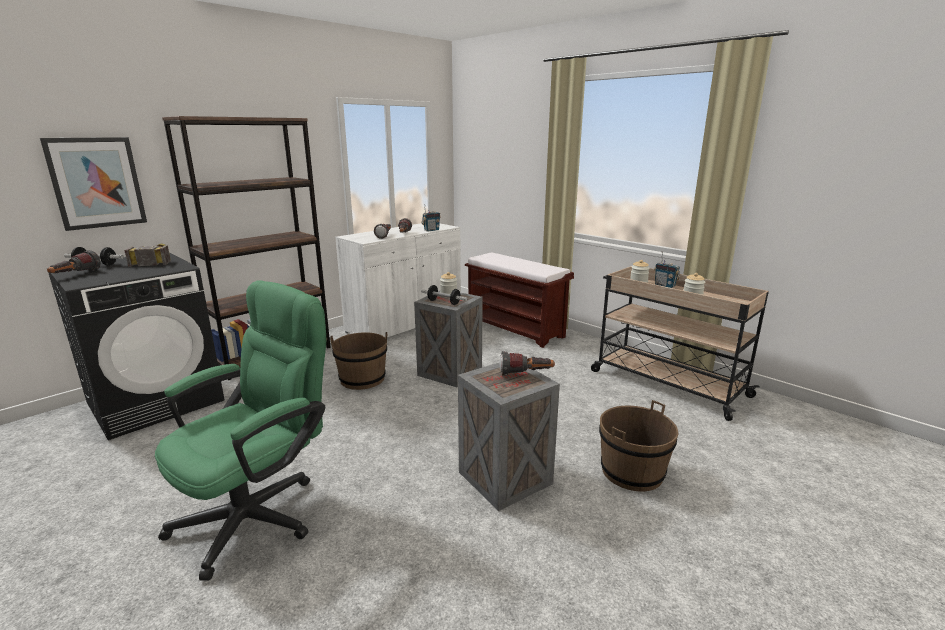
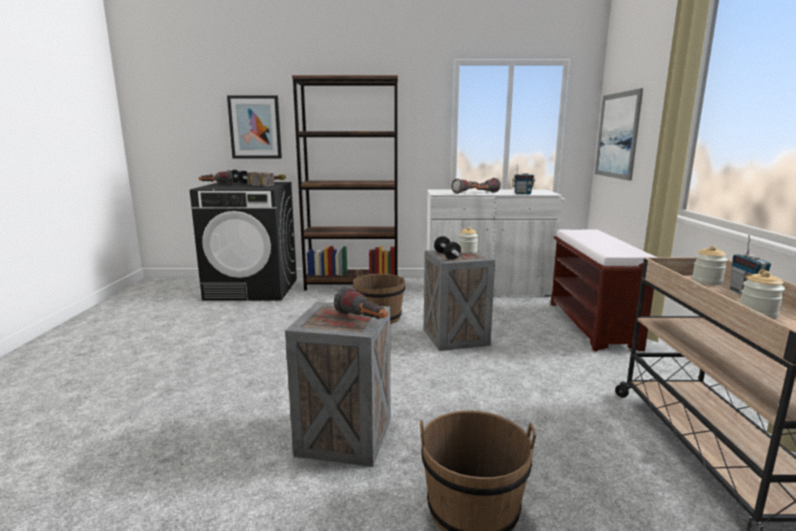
camera: 45 degrees right, 5 degrees down
green office chair [155,280,326,581] -> none
none -> picture [595,88,643,181]

